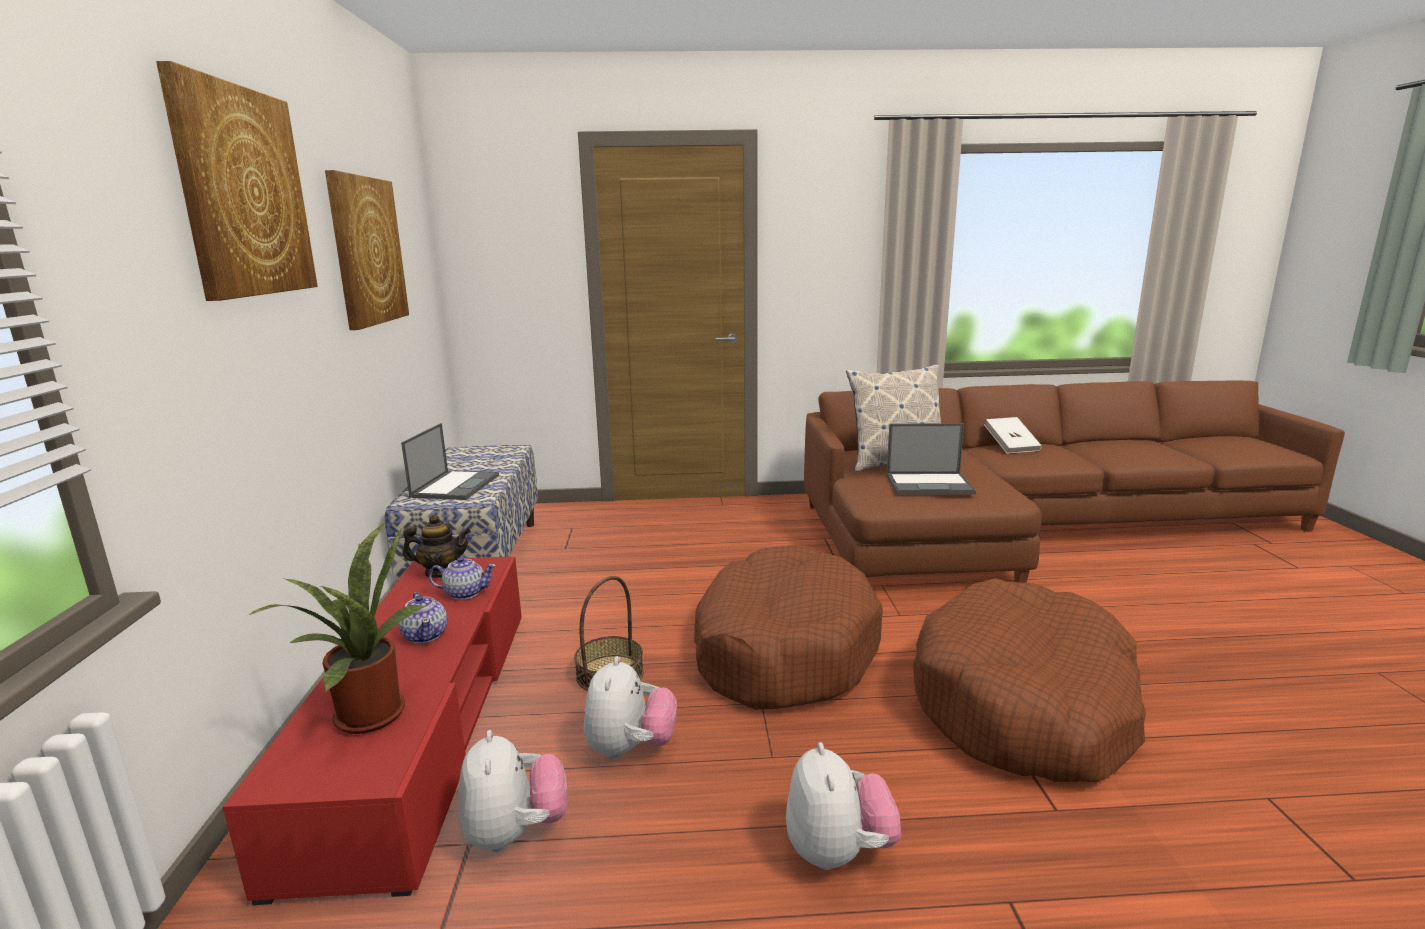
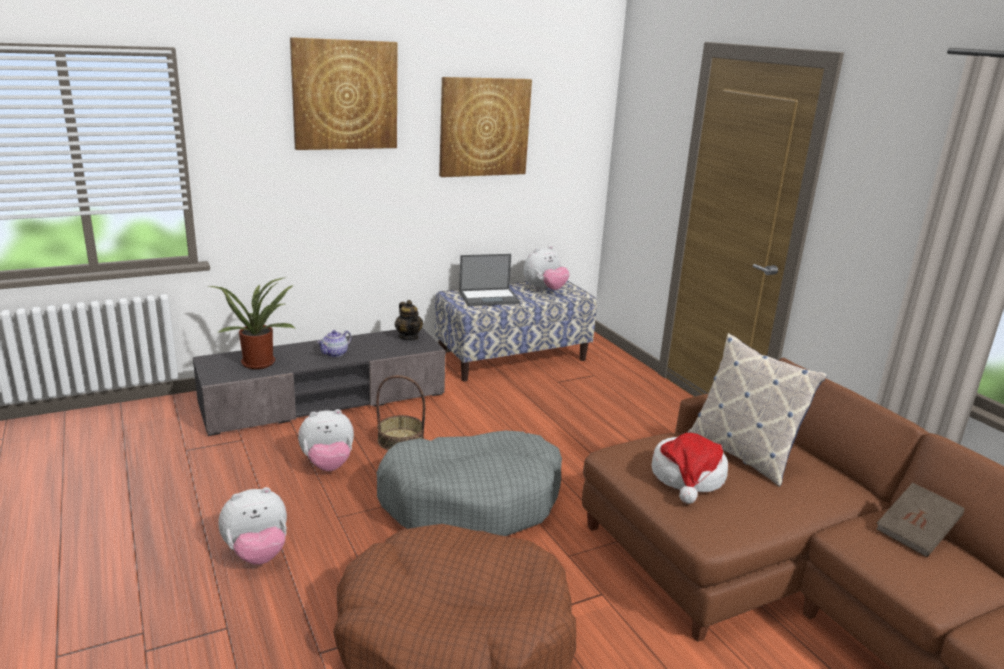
camera: 65 degrees right, 5 degrees up
red tv stand [223,556,522,905] -> grey tv stand [193,328,446,436]
teapot [428,557,496,600] -> none
plush toy [458,730,567,852] -> plush toy moved to [524,246,570,290]
brown dog bed [694,545,883,709] -> grey dog bed [376,430,562,536]
laptop [886,423,976,495] -> hat [651,433,728,504]
white book [984,417,1042,454] -> brown book [877,483,964,557]

